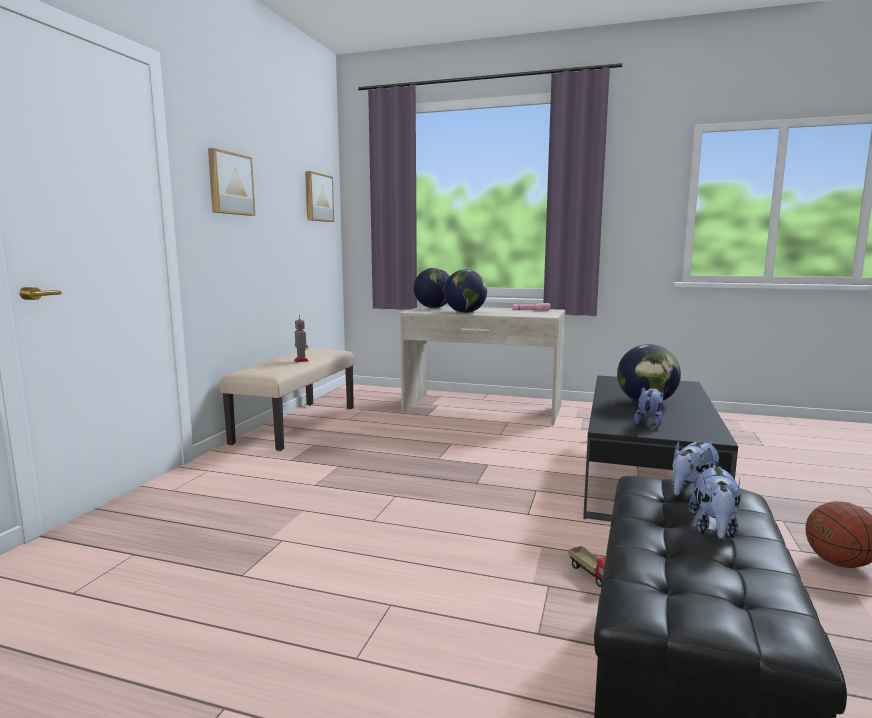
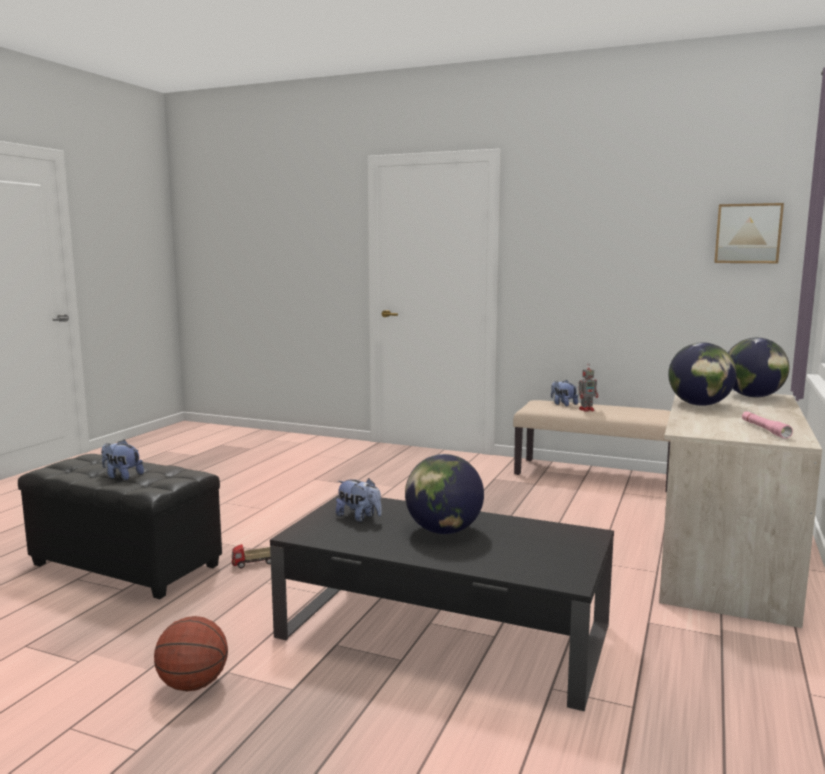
camera: 95 degrees right, 0 degrees up
picture [208,148,255,216] -> none
plush toy [672,440,721,496] -> plush toy moved to [551,380,578,406]

